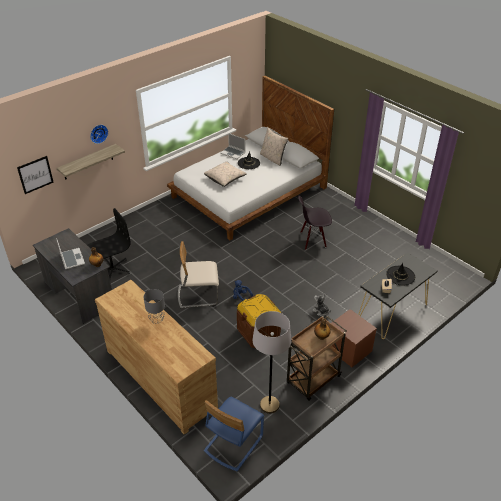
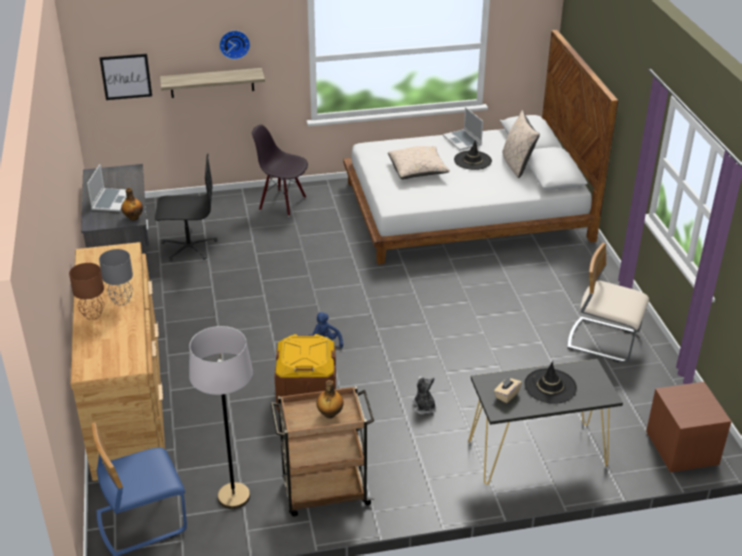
camera: 30 degrees right, 5 degrees down
beige chair [178,241,219,308] -> beige chair moved to [567,243,649,362]
black chair [298,196,332,250] -> black chair moved to [252,125,308,216]
brown nightstand [331,309,377,367] -> brown nightstand moved to [646,382,732,472]
none -> brown table lamp [69,263,104,320]

